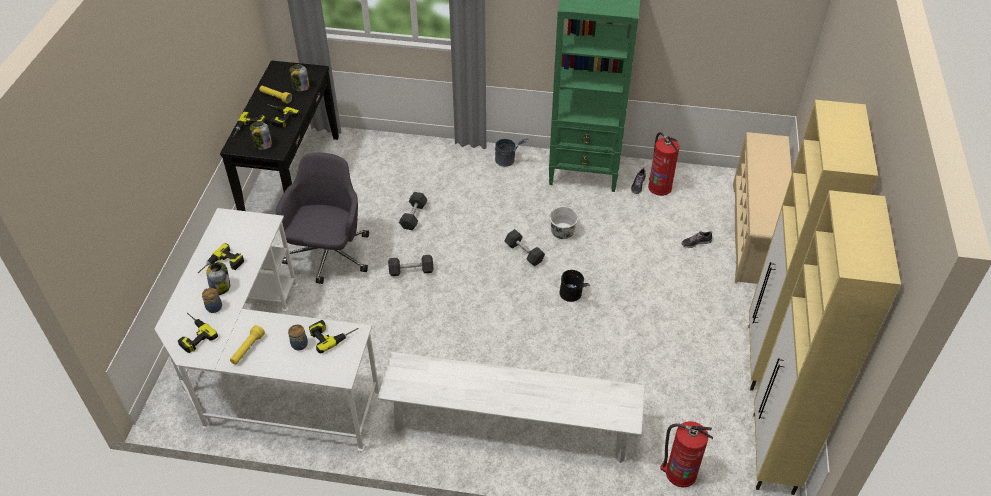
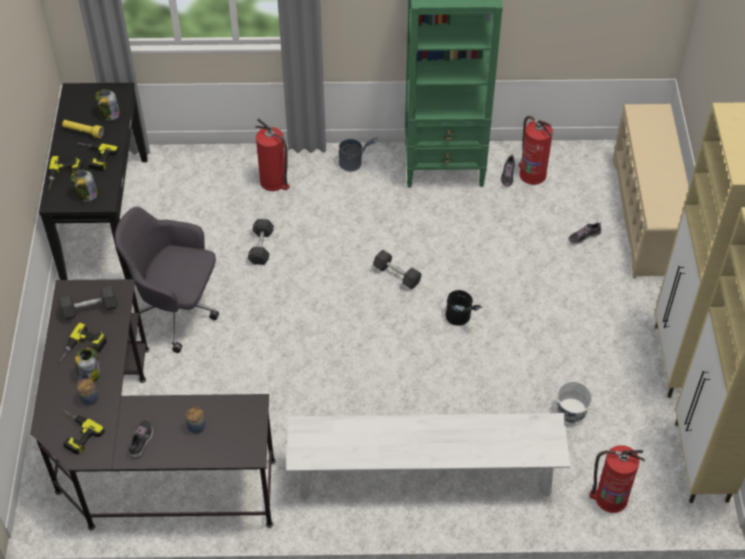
camera: 10 degrees left, 5 degrees up
white desk [155,208,379,451] -> black desk [30,279,276,530]
yellow flashlight [230,325,265,365] -> shoe [129,419,153,459]
grey office chair [275,153,369,284] -> grey office chair turned 75 degrees counterclockwise [115,207,219,353]
power drill [309,320,359,353] -> none
black dumbbell [388,255,434,276] -> black dumbbell moved to [58,286,118,320]
white bucket [550,204,578,239] -> white bucket moved to [557,381,593,423]
none -> fire extinguisher [256,118,290,191]

